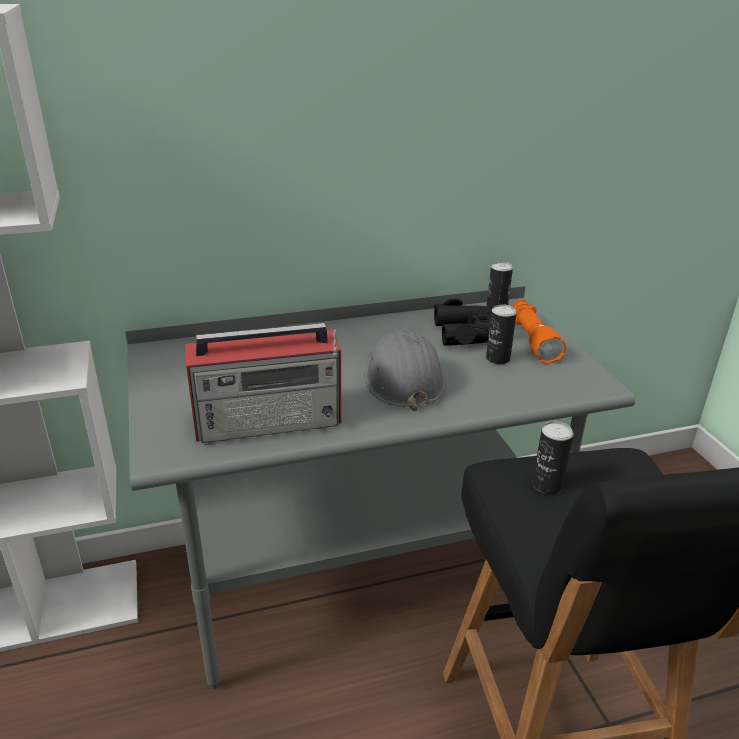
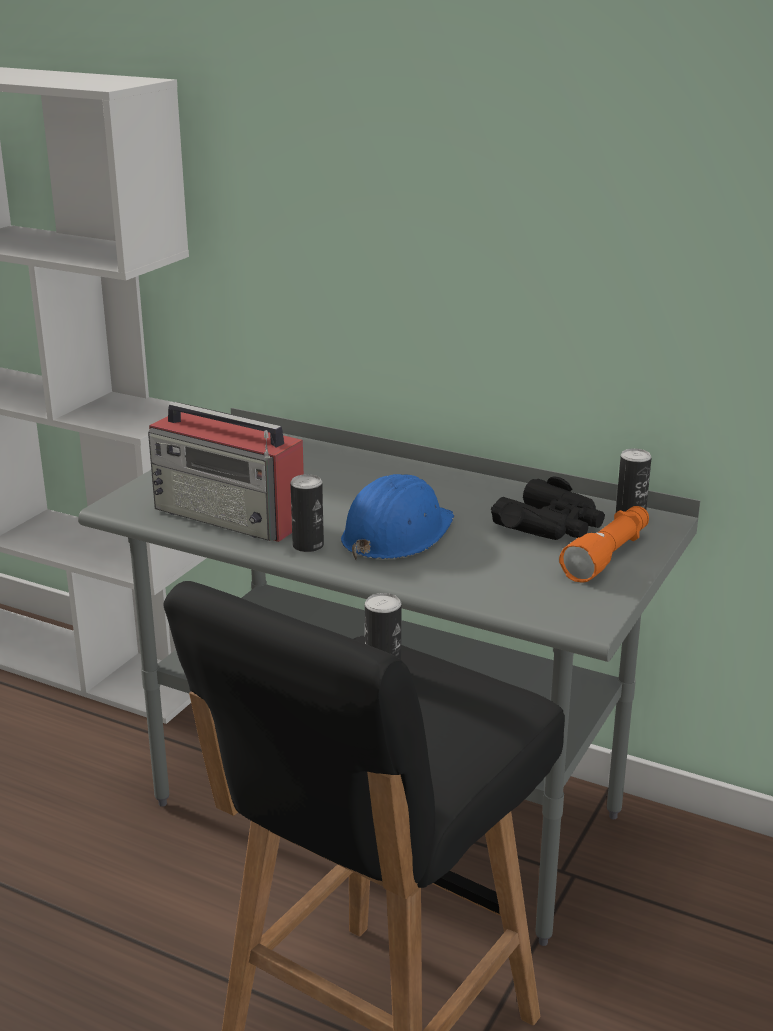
camera: 45 degrees right, 5 degrees down
grey hard hat [364,330,446,411] -> blue hard hat [341,474,454,560]
can [486,304,517,364] -> can moved to [290,474,324,552]

